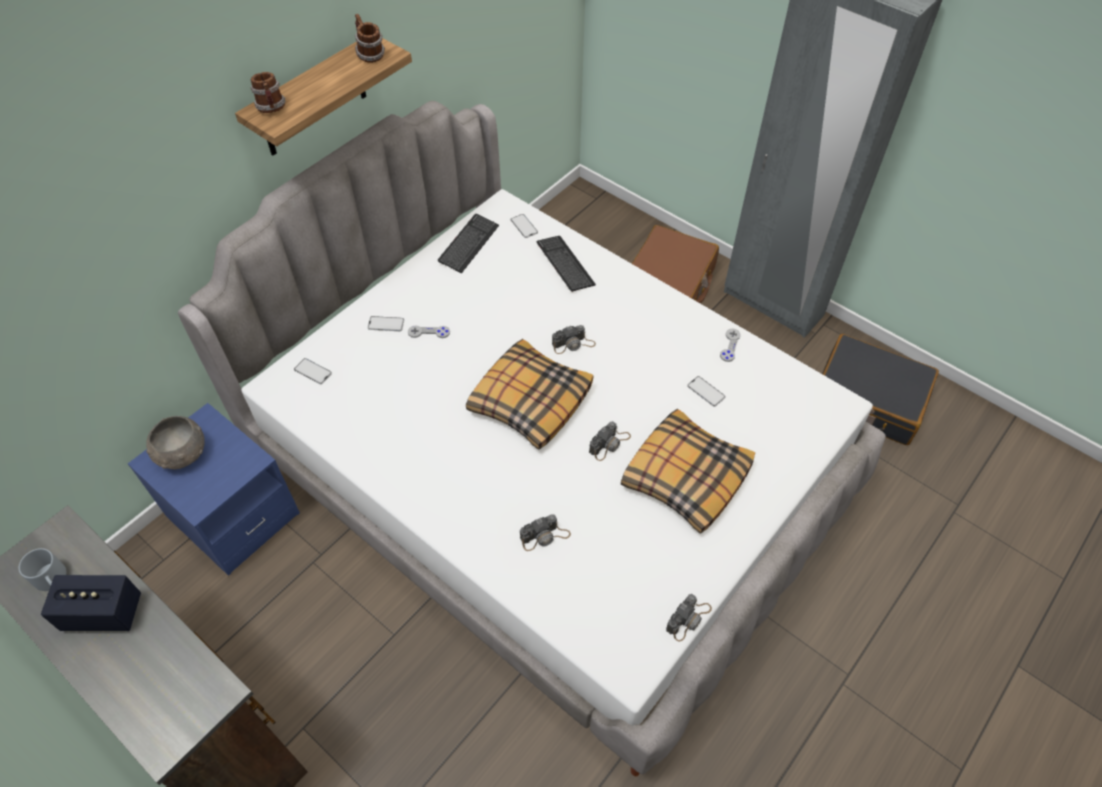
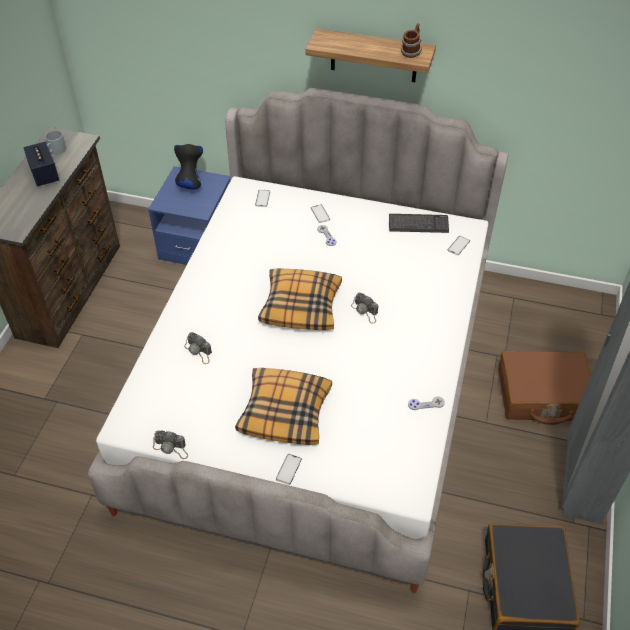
camera: 65 degrees right, 5 degrees down
grey bowl [146,416,205,470] -> black vase [174,144,203,189]
mug [250,72,286,113] -> none
keyboard [537,236,596,292] -> none
camera [589,421,631,461] -> none
phone [687,376,725,407] -> phone moved to [276,454,302,485]

